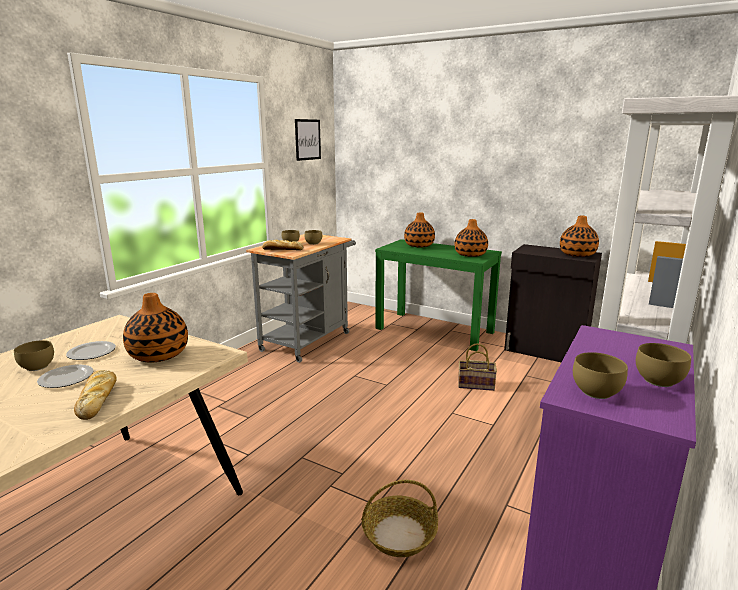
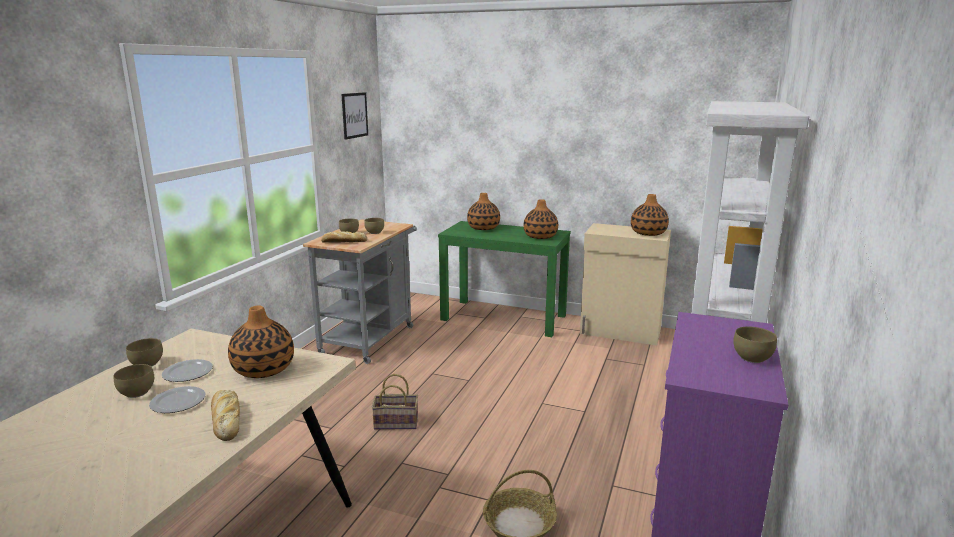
camera: 10 degrees left, 0 degrees up
basket [458,343,497,391] -> basket moved to [372,374,418,430]
black cabinet [504,244,602,362] -> beige cabinet [580,223,671,345]
brown bowl [573,352,628,399] -> brown bowl moved to [126,338,163,367]

